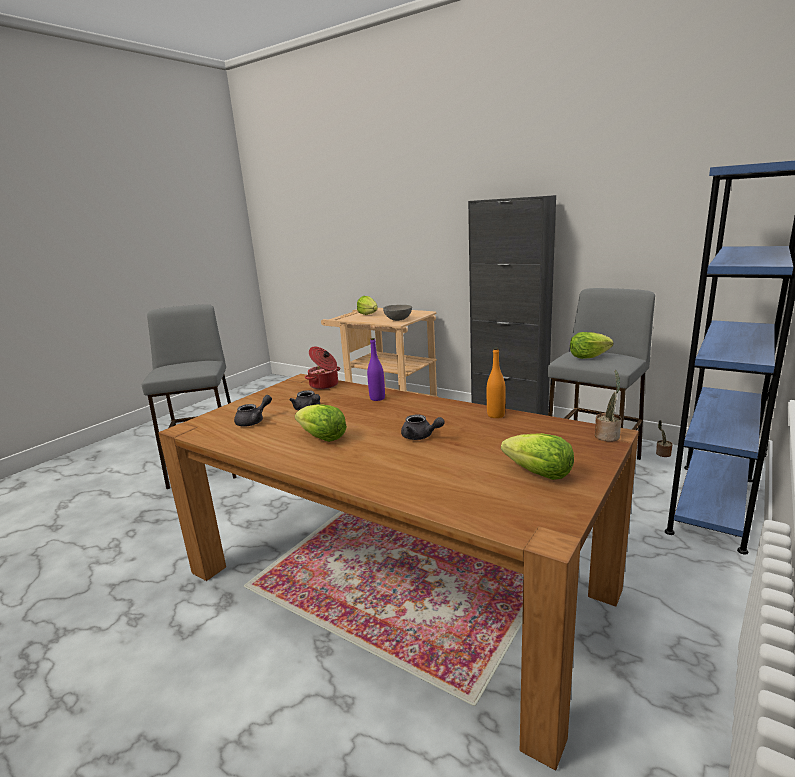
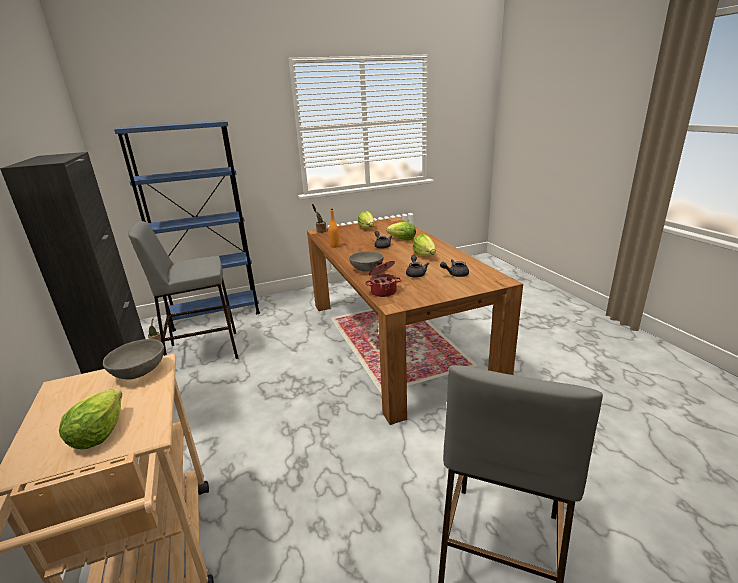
camera: 145 degrees left, 5 degrees up
purple bottle [367,338,385,401] -> grey bowl [349,251,384,272]
lettuce [570,332,614,359] -> lettuce moved to [386,222,416,241]

